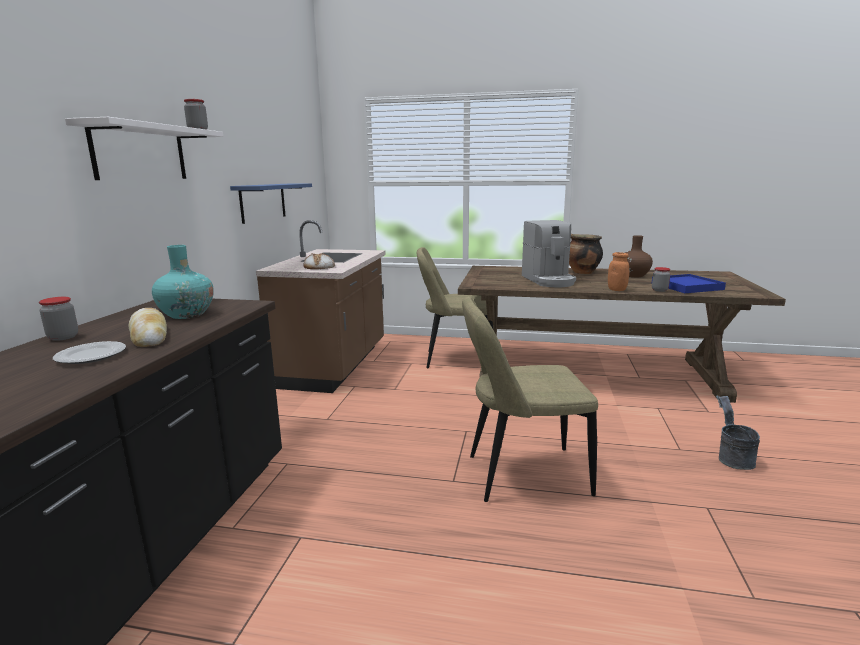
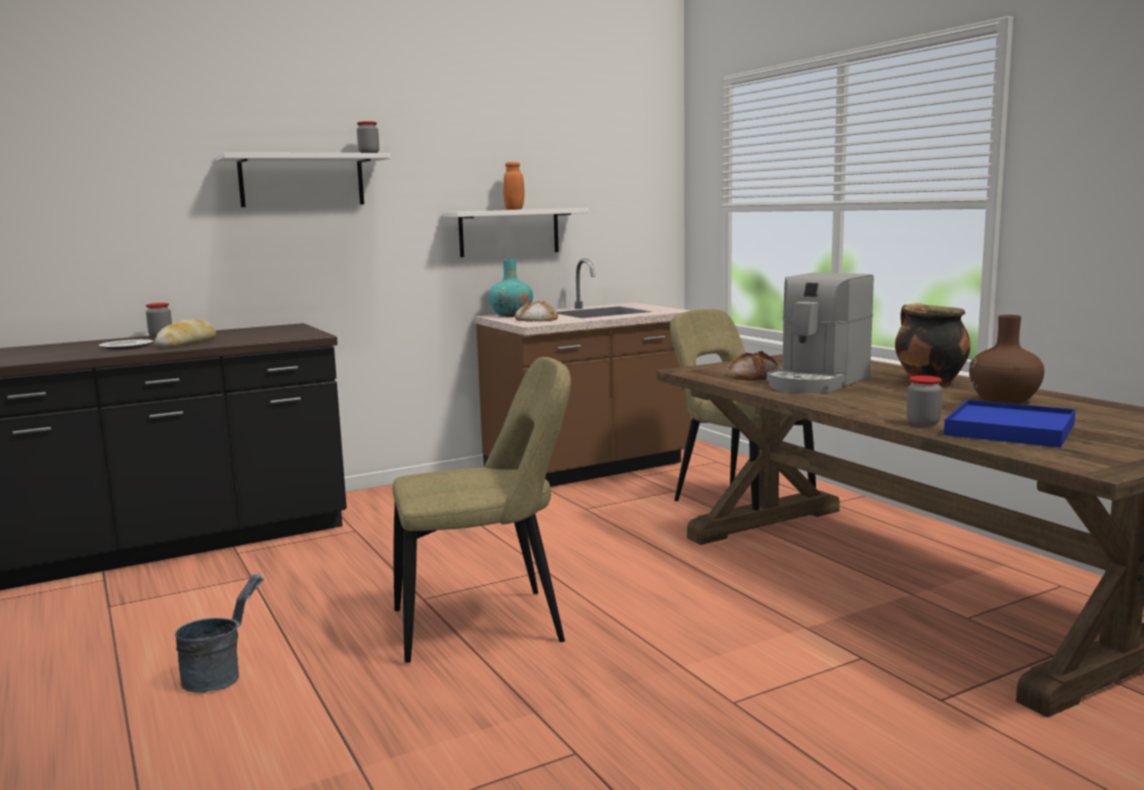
camera: 50 degrees right, 5 degrees down
turquoise vase [152,245,214,319] -> turquoise vase moved to [489,259,533,317]
blue shelf [230,183,312,224] -> white shelf [442,208,589,257]
beige chair [462,296,598,502] -> beige chair turned 120 degrees clockwise [393,357,571,663]
orange jar [608,252,629,291] -> orange jar moved to [503,162,524,210]
grey bucket [716,395,760,470] -> grey bucket moved to [175,573,264,693]
none -> bread [726,351,779,381]

